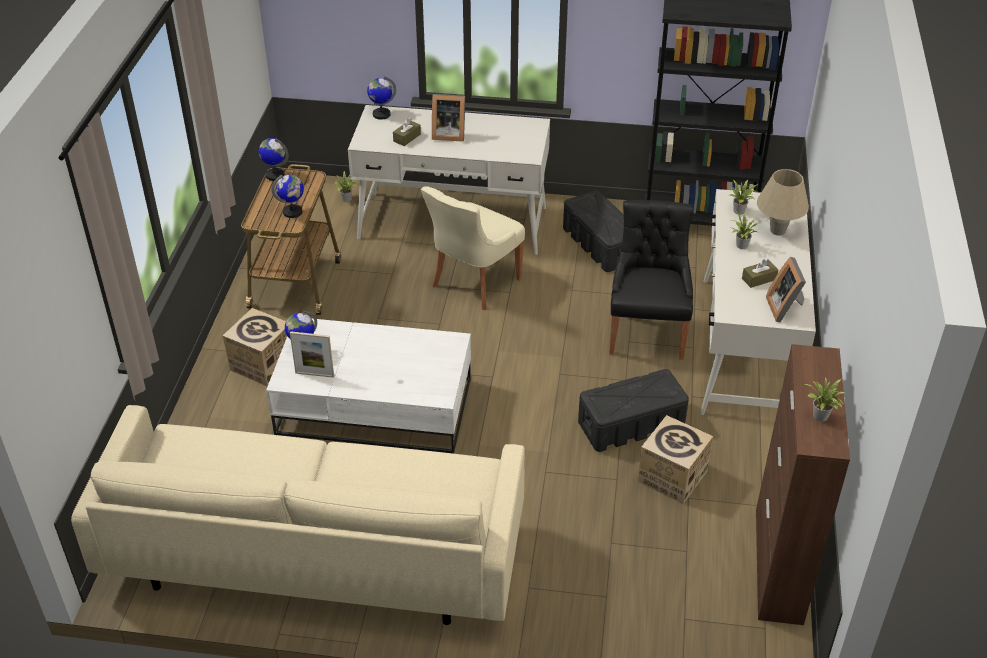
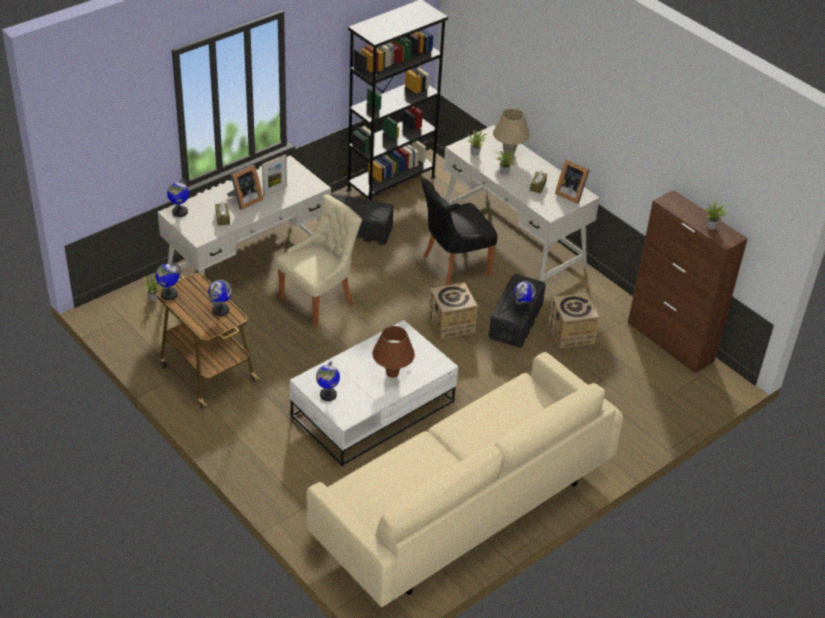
camera: 50 degrees left, 0 degrees up
cardboard box [223,308,287,387] -> cardboard box moved to [428,282,478,339]
picture frame [290,331,334,378] -> picture frame moved to [262,155,287,197]
beige chair [421,186,525,310] -> beige chair turned 120 degrees counterclockwise [276,194,362,327]
black chair [609,200,694,360] -> black chair turned 75 degrees counterclockwise [421,178,498,286]
none -> brown table lamp [372,326,415,378]
none -> globe [514,281,536,315]

